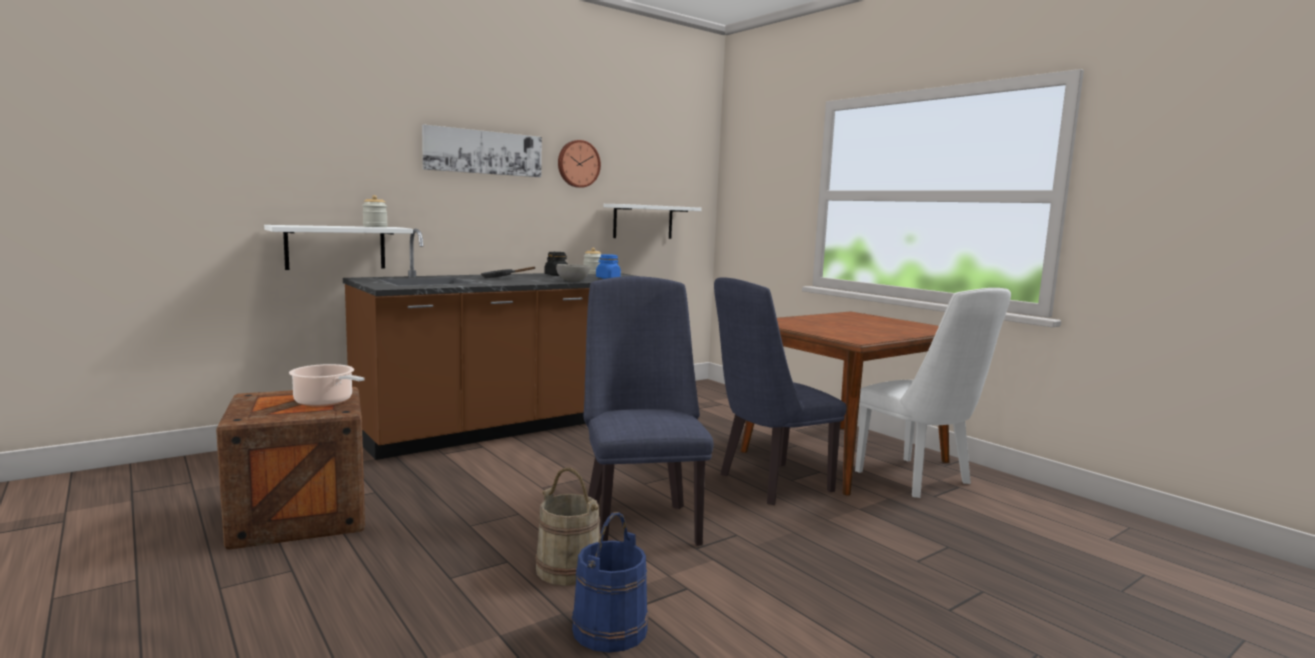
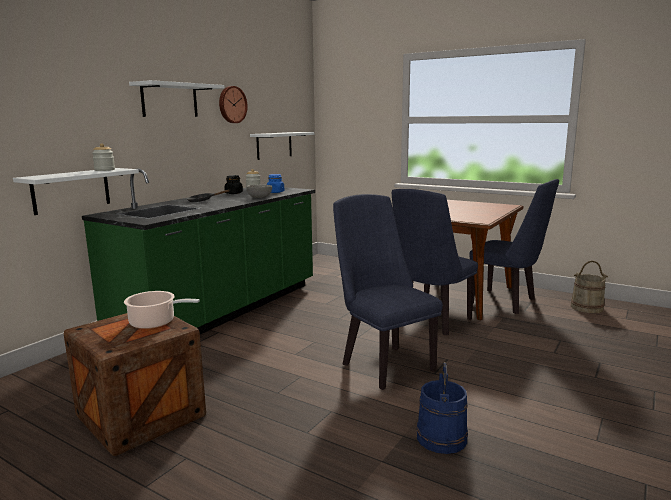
camera: 20 degrees left, 5 degrees up
brown counter [343,229,635,460] -> green counter [82,169,315,334]
picture [422,125,542,177] -> white shelf [129,80,225,117]
beige bucket [535,468,600,586] -> beige bucket moved to [571,260,608,313]
white chair [855,288,1011,498] -> blue chair [469,179,559,314]

